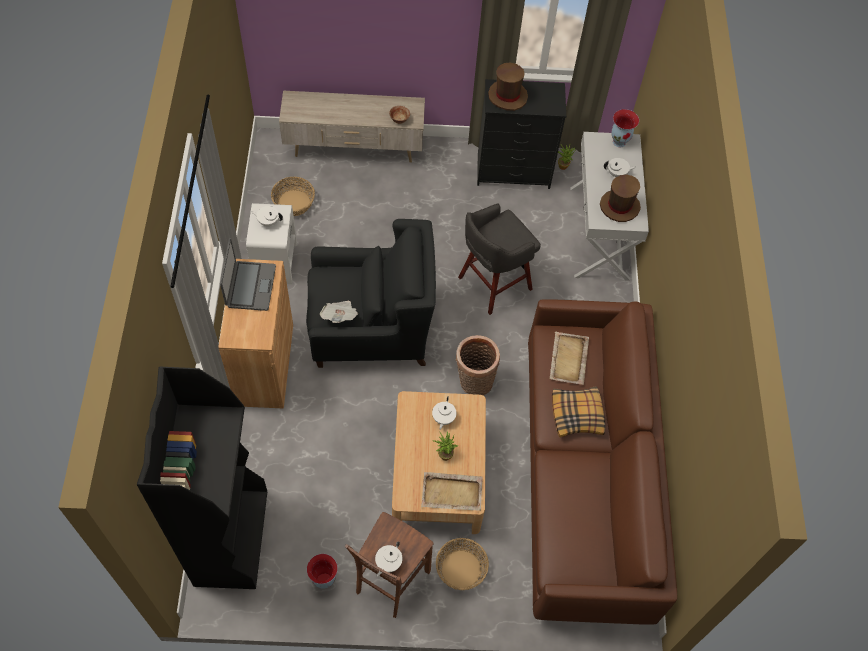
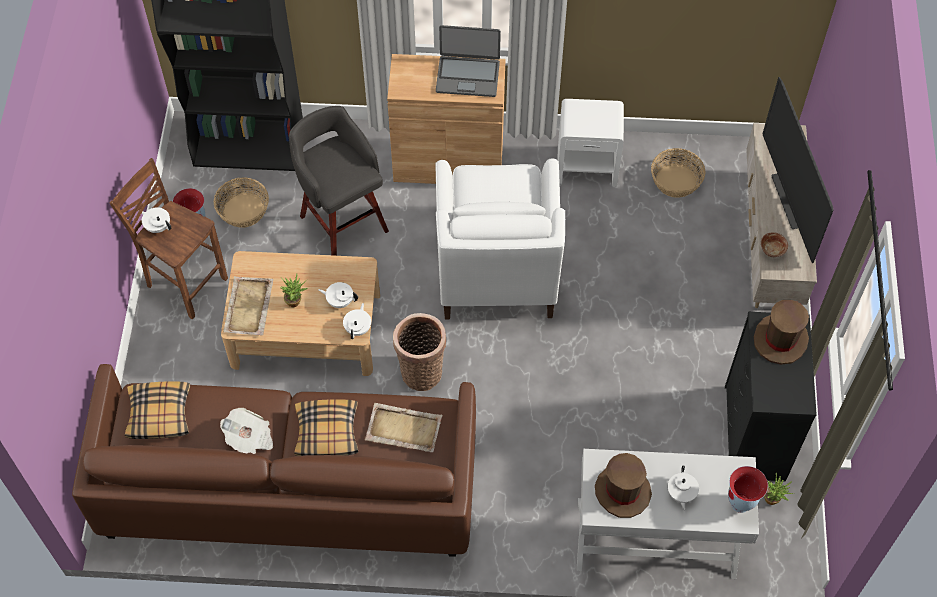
camera: 95 degrees right, 0 degrees up
white teapot [251,206,283,226] -> white teapot moved to [343,303,371,339]
black armchair [306,219,436,368] -> white armchair [436,158,565,320]
newspaper [320,301,358,323] -> newspaper moved to [220,408,273,454]
basket [436,538,489,590] -> basket moved to [214,177,269,228]
grey stool [458,204,541,315] -> grey stool moved to [289,106,389,256]
none -> pillow [125,381,190,439]
none -> television [763,77,833,263]

